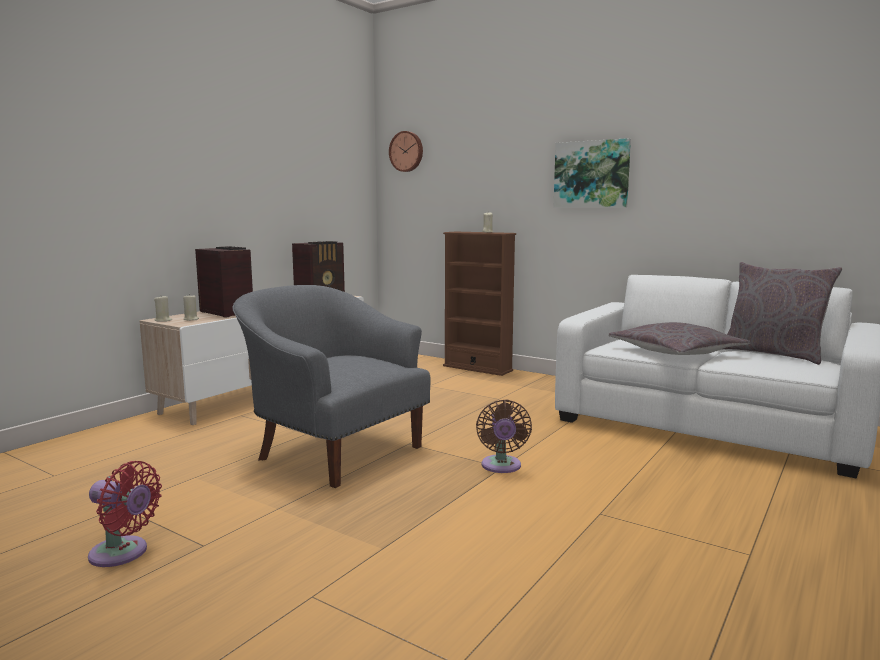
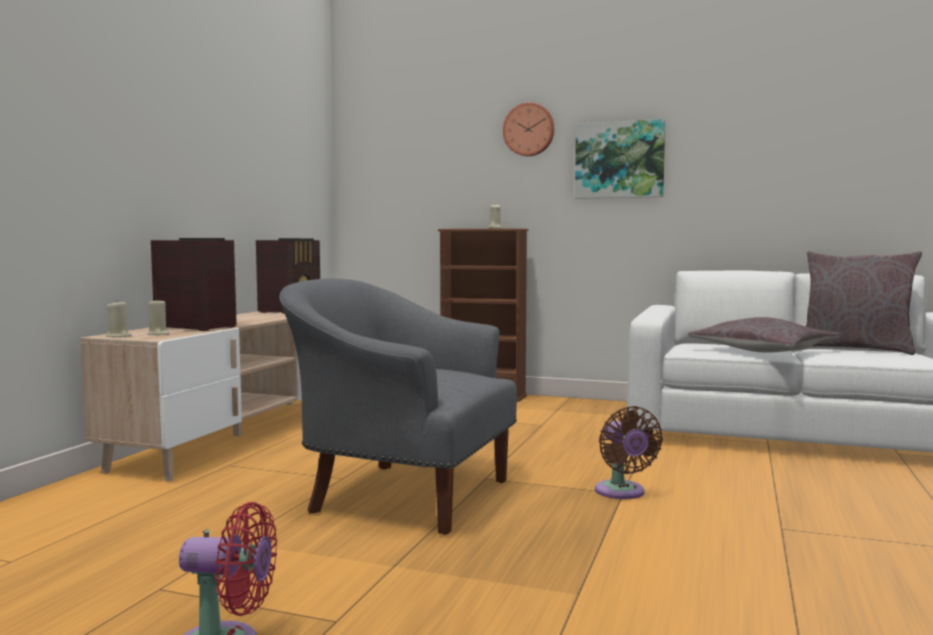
camera: 15 degrees left, 5 degrees down
wall clock [389,131,423,172] -> wall clock moved to [503,103,555,156]

